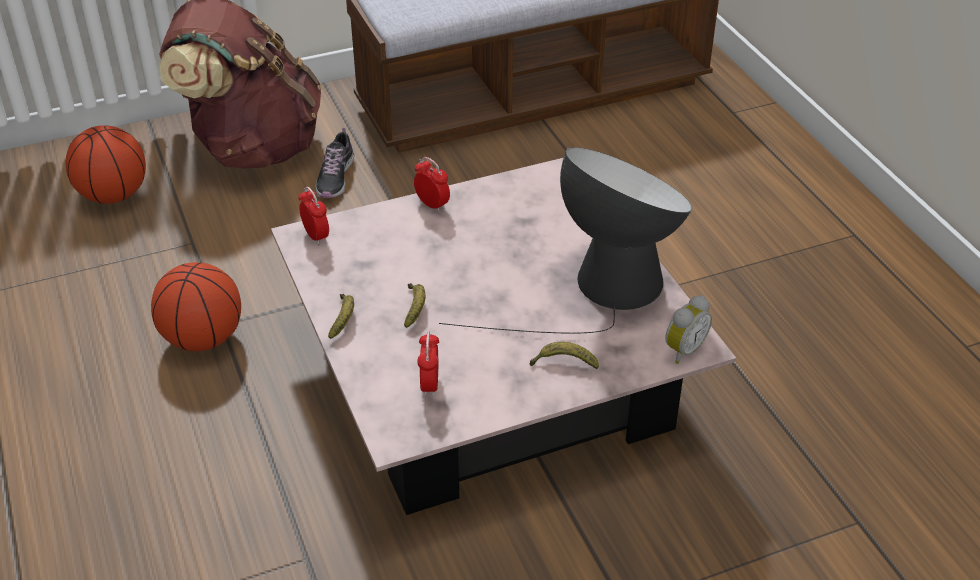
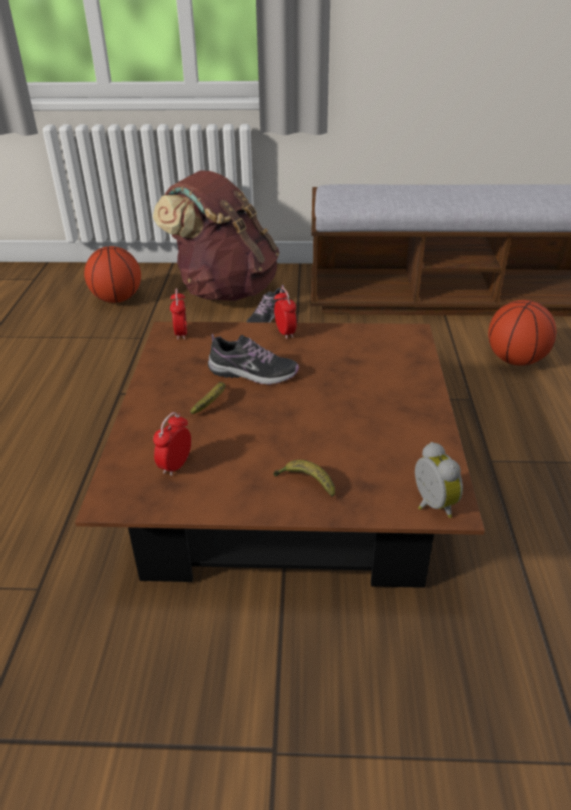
camera: 25 degrees right, 5 degrees down
basketball [151,262,241,351] -> basketball moved to [488,300,556,366]
pink coffee table [271,158,736,515] -> brown coffee table [75,322,485,588]
banana [328,294,354,339] -> none
table lamp [439,147,692,334] -> none
alarm clock [665,296,712,364] -> alarm clock turned 90 degrees counterclockwise [415,442,463,518]
none -> shoe [208,334,299,385]

